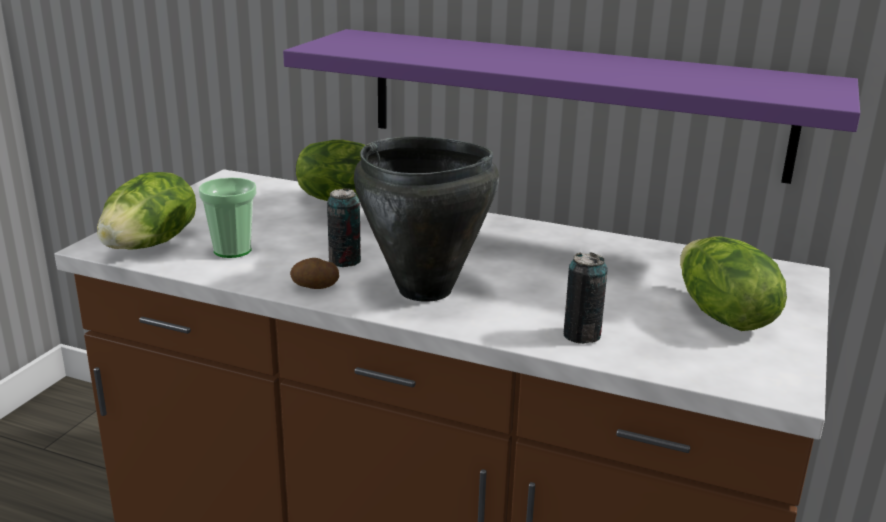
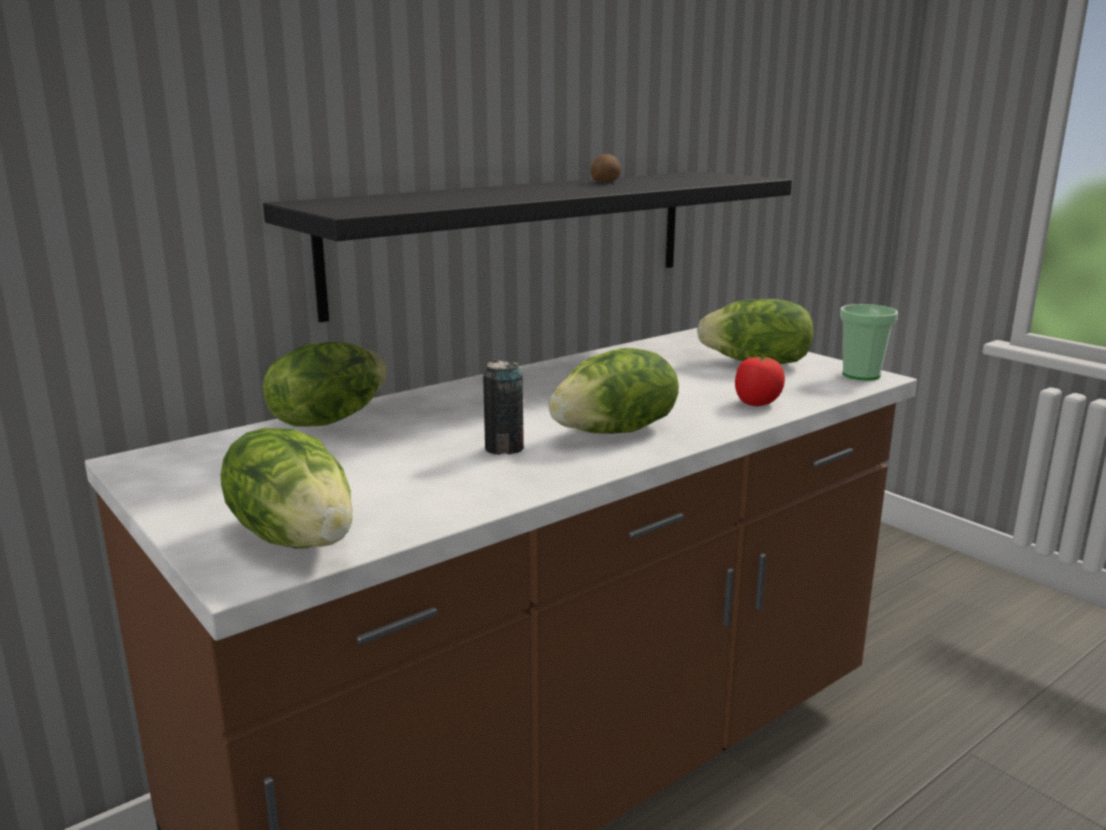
camera: 60 degrees left, 5 degrees down
cup [199,177,257,258] -> cup moved to [840,304,898,380]
purple shelf [283,29,860,184] -> black shelf [263,172,792,322]
potato [290,258,339,289] -> potato moved to [591,154,621,182]
black cooking pot [354,137,499,302] -> lettuce [548,348,679,434]
can [564,252,608,344] -> tomato [735,356,785,406]

